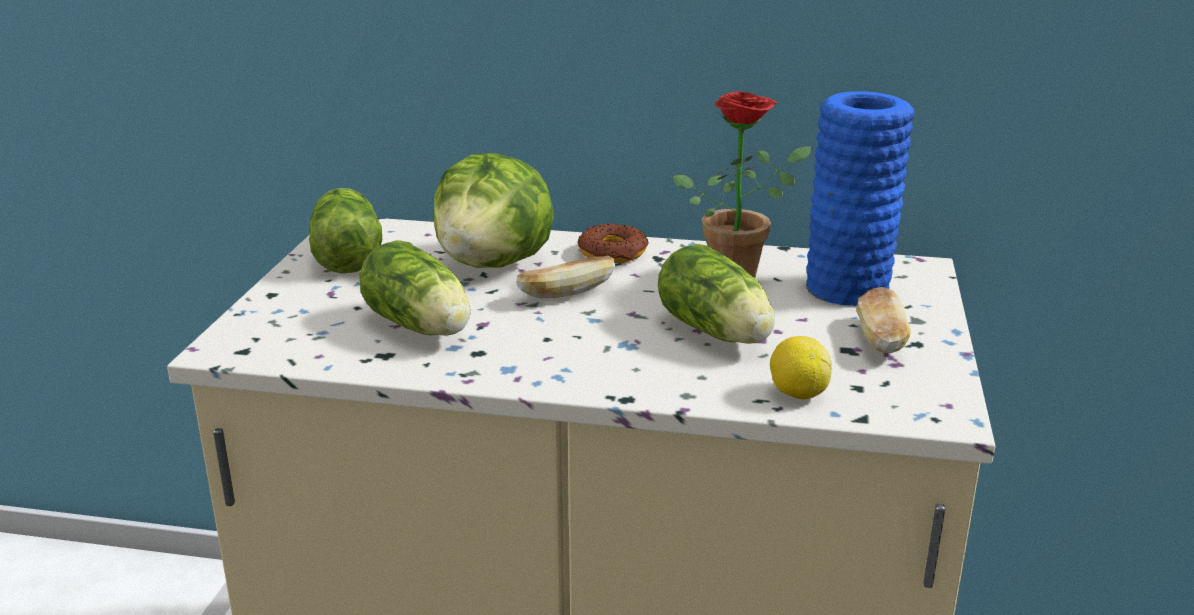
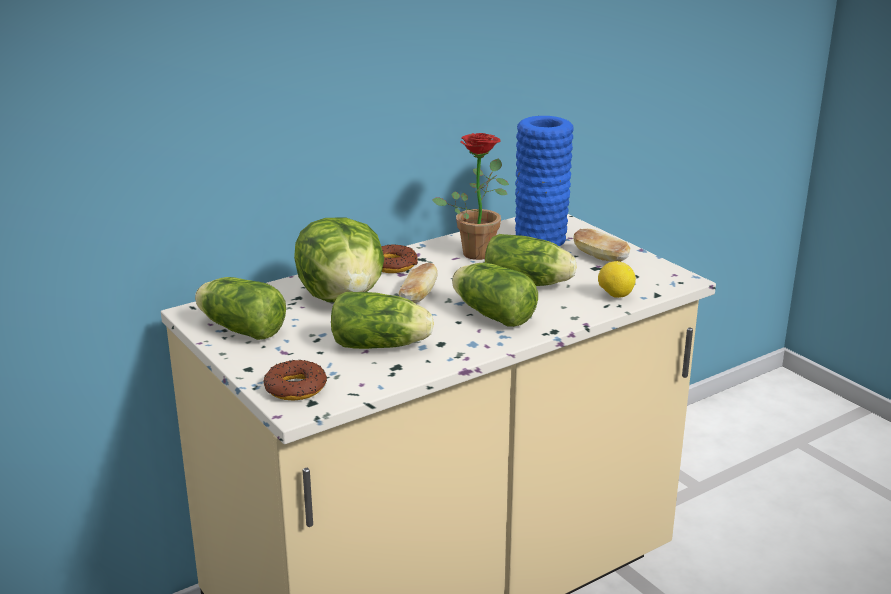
camera: 45 degrees left, 0 degrees up
none -> donut [263,360,327,400]
none -> lettuce [452,263,538,327]

